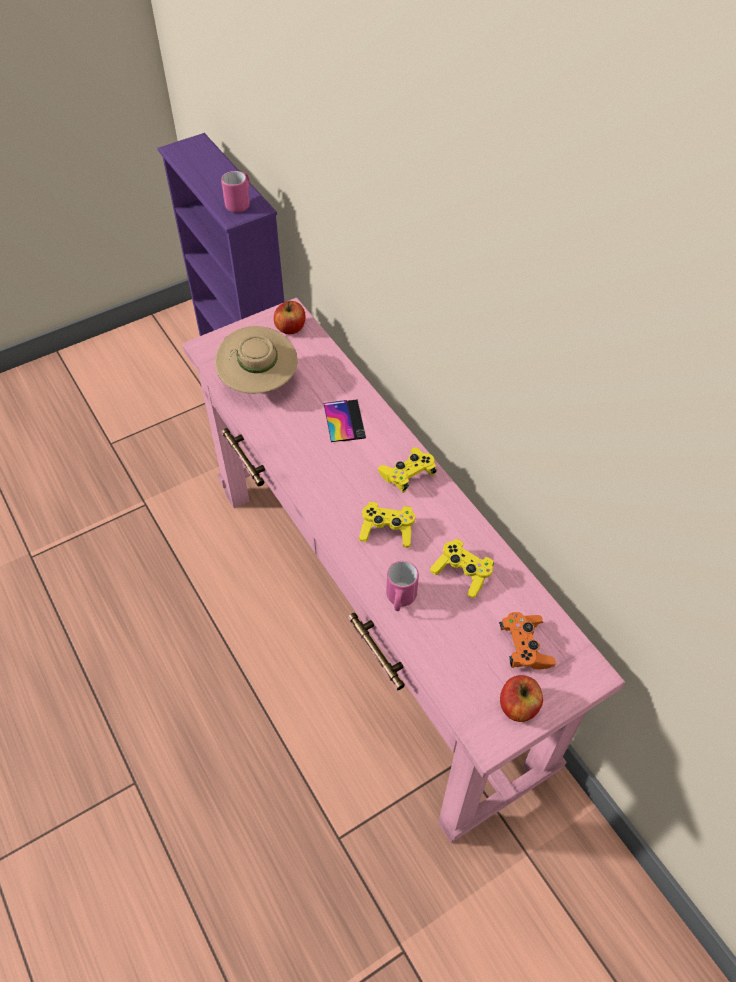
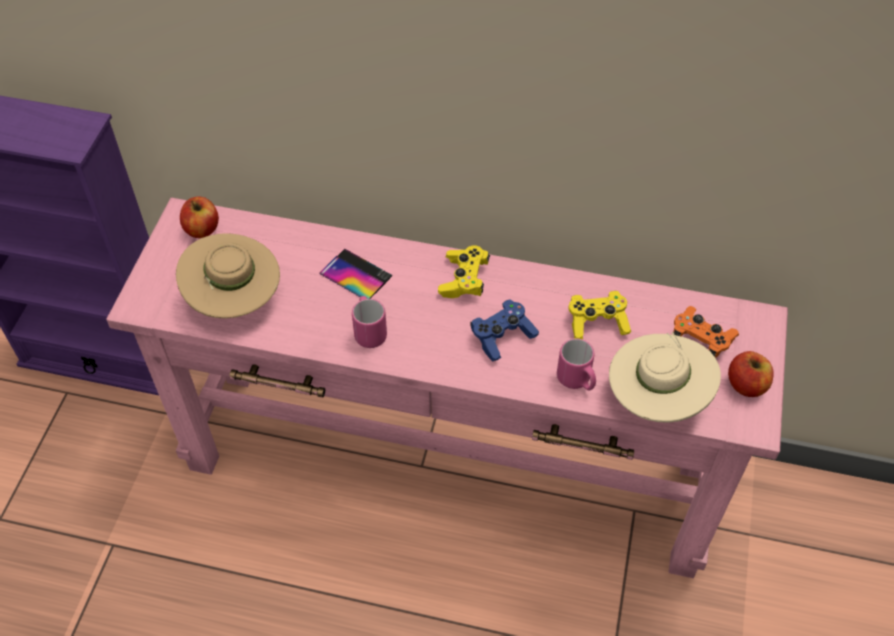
camera: 45 degrees left, 0 degrees up
pink mug [221,171,250,212] -> pink mug moved to [352,296,387,348]
yellow game controller [359,502,415,548] -> blue game controller [470,299,539,362]
none -> beige hat [609,332,721,423]

